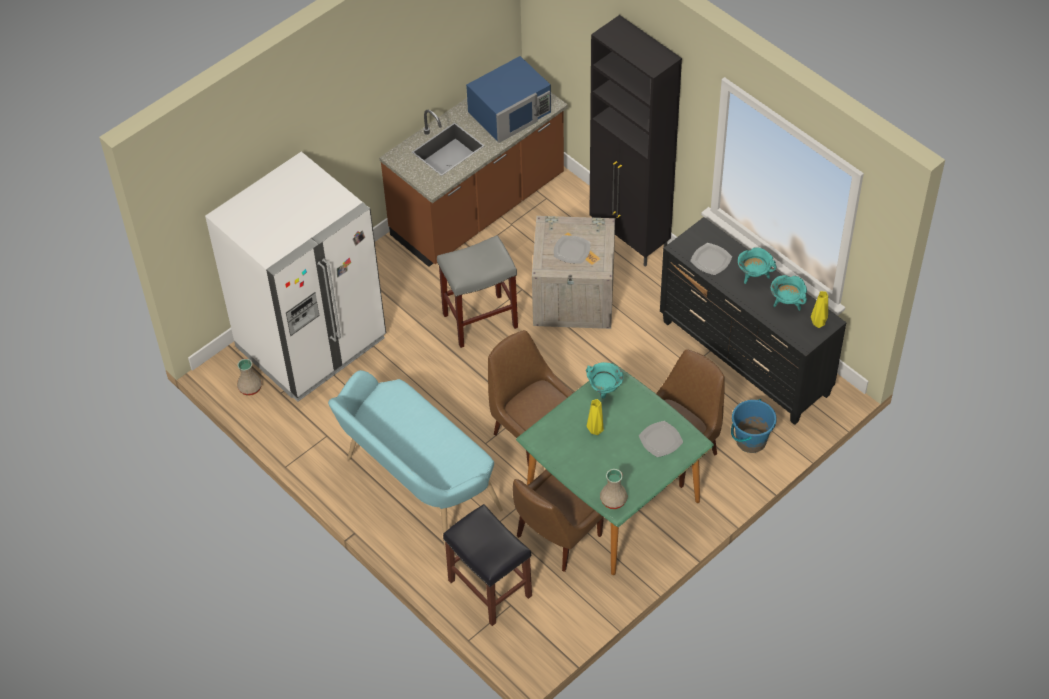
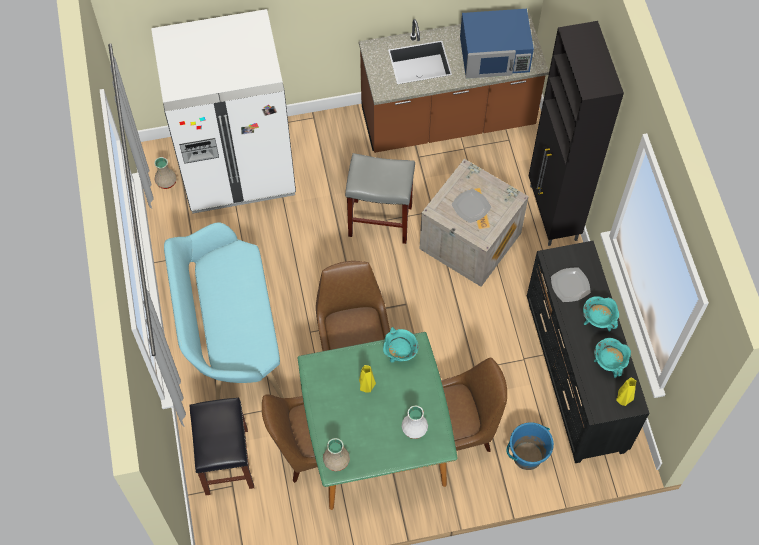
camera: 30 degrees right, 10 degrees up
plate [639,421,683,457] -> white vase [402,405,428,439]

